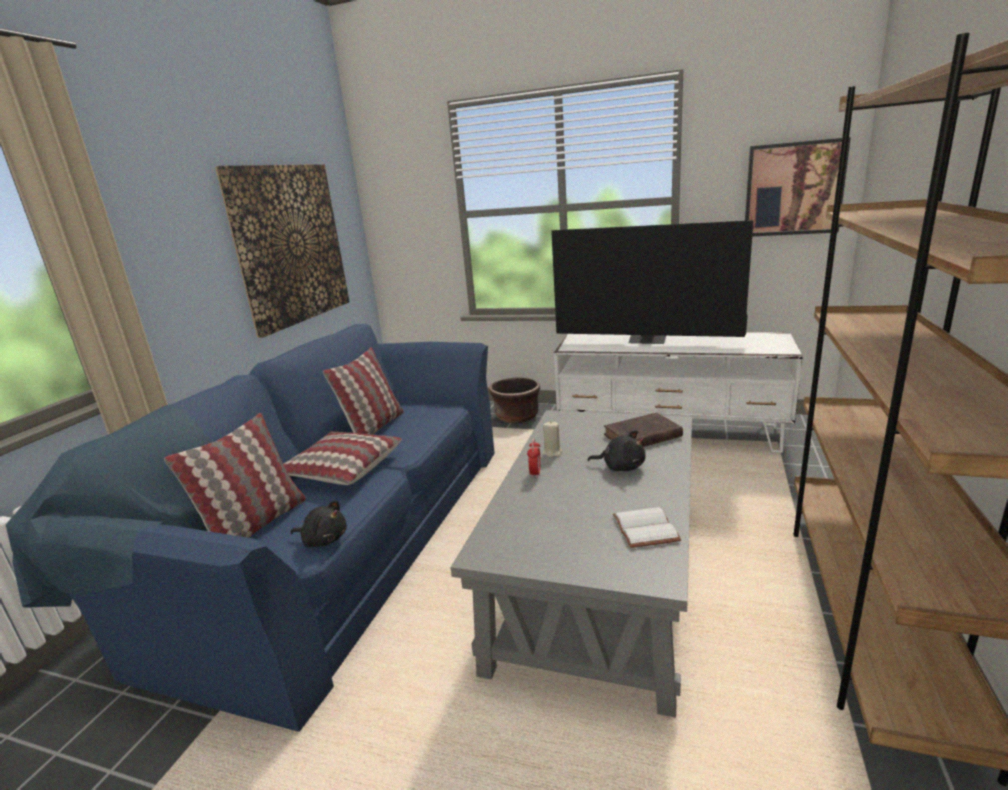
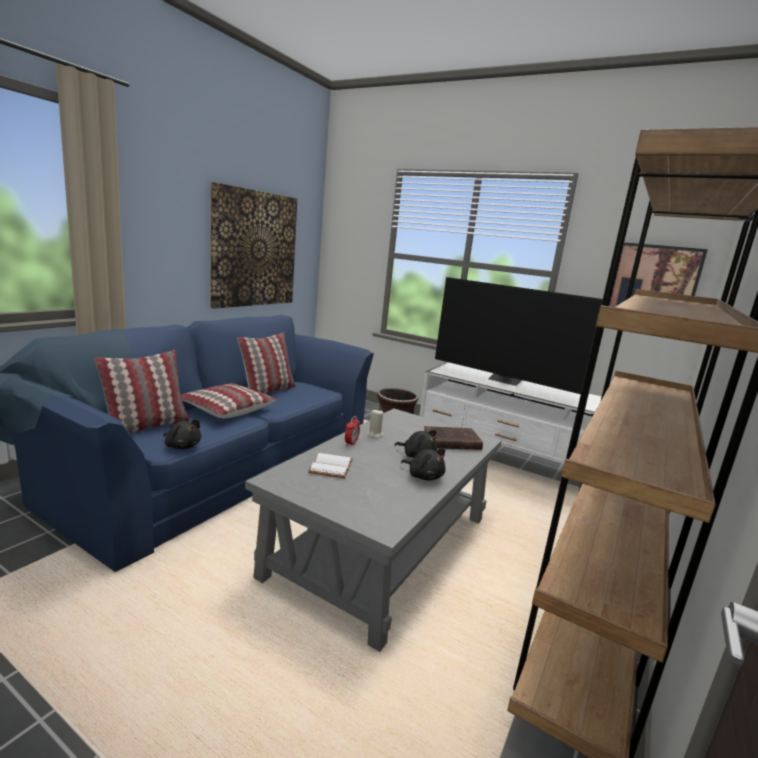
camera: 10 degrees right, 5 degrees down
white book [613,507,681,548] -> white book moved to [308,453,353,478]
none -> black plush toy [401,449,446,481]

